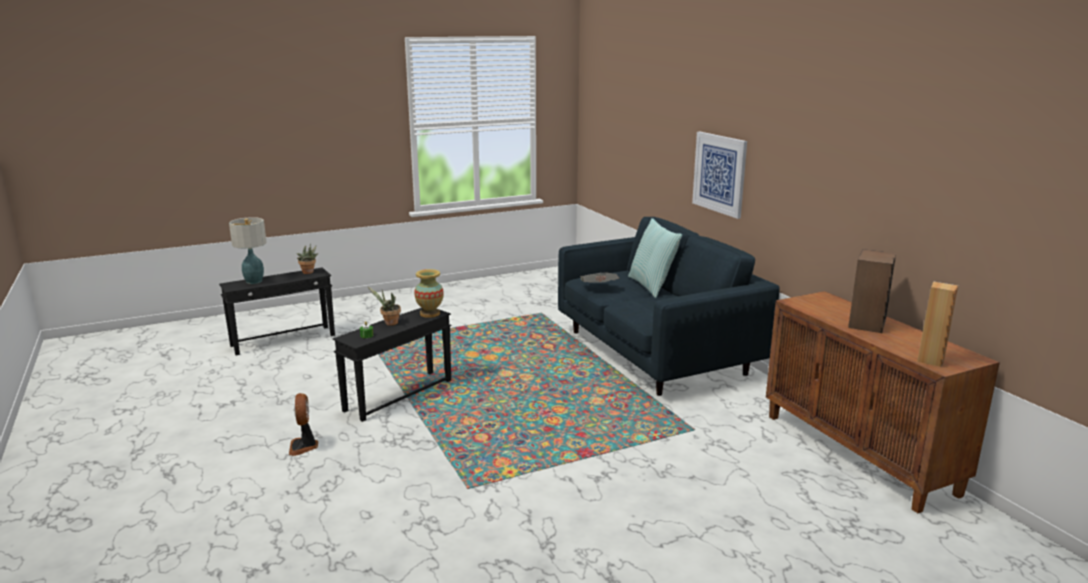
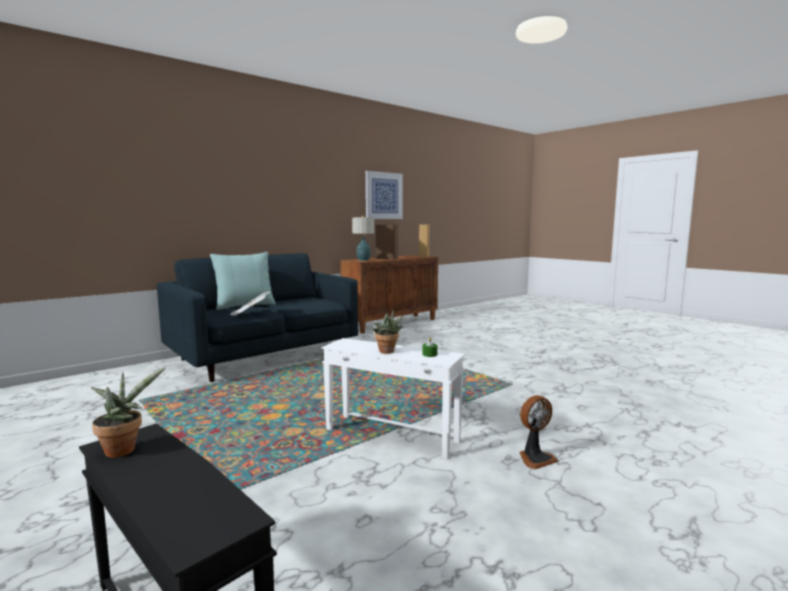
camera: 105 degrees left, 10 degrees down
table lamp [229,217,267,284] -> table lamp moved to [352,216,374,261]
black side table [333,308,451,422] -> white side table [321,338,465,459]
vase [414,269,444,318] -> none
picture [692,132,747,219] -> picture moved to [366,171,403,219]

